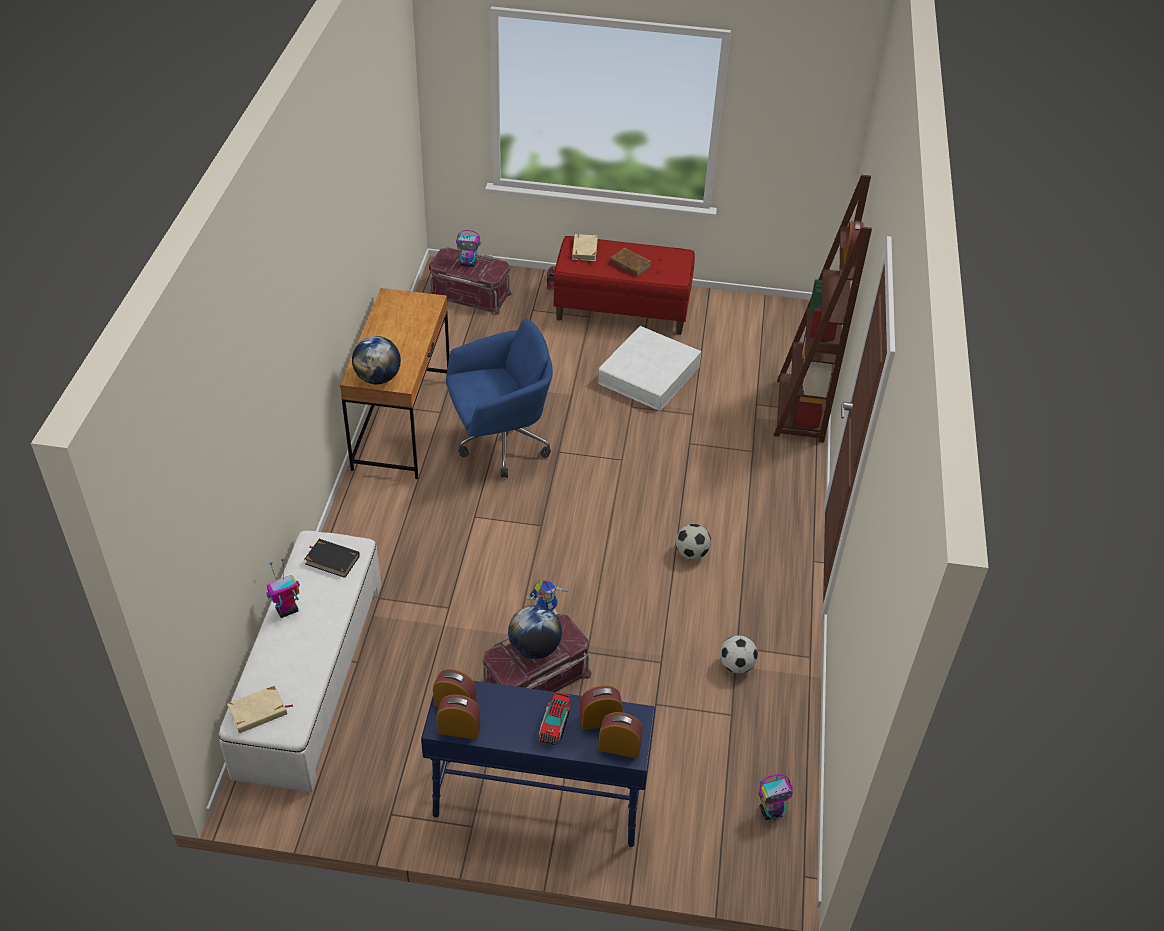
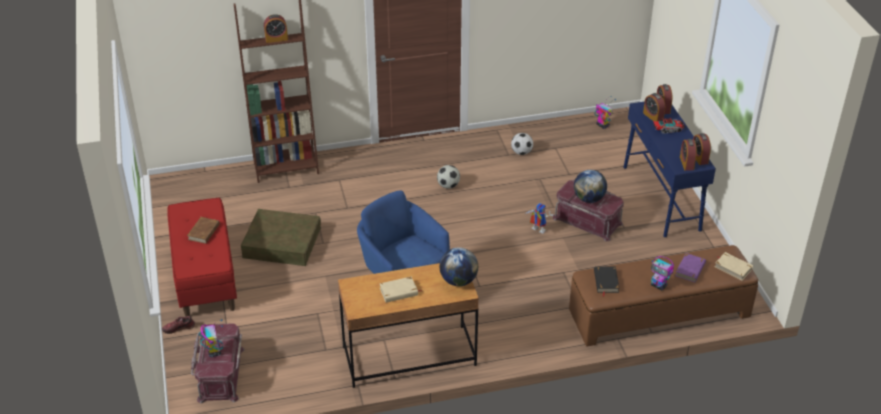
camera: 110 degrees left, 5 degrees down
white bench [219,531,381,792] -> brown bench [569,245,758,346]
beige book [572,234,598,264] -> beige book moved to [380,276,422,303]
white storage box [598,326,702,411] -> brown storage box [241,209,321,266]
none -> purple book [675,253,706,282]

